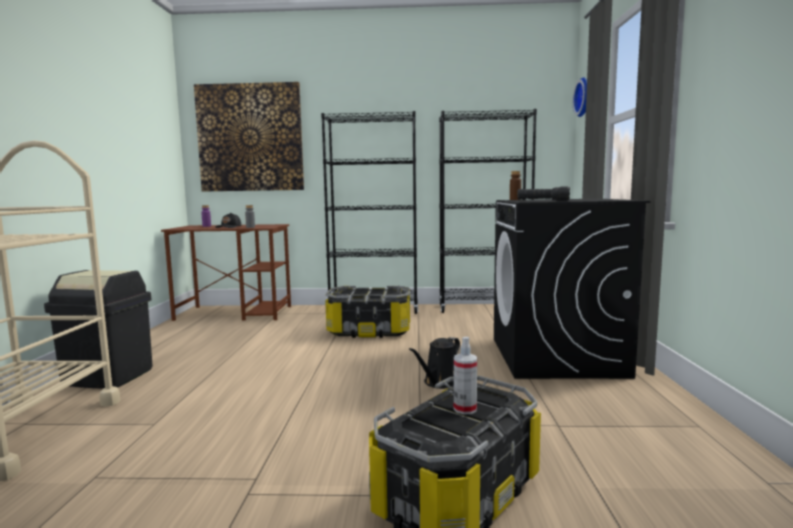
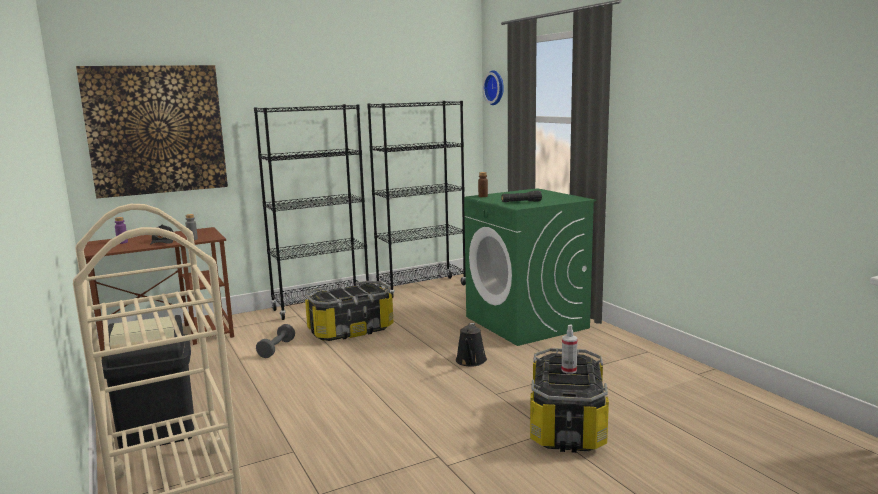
camera: 30 degrees left, 5 degrees up
black washing machine [494,199,650,379] -> green washing machine [464,188,596,346]
none -> grey dumbbell [256,324,295,358]

